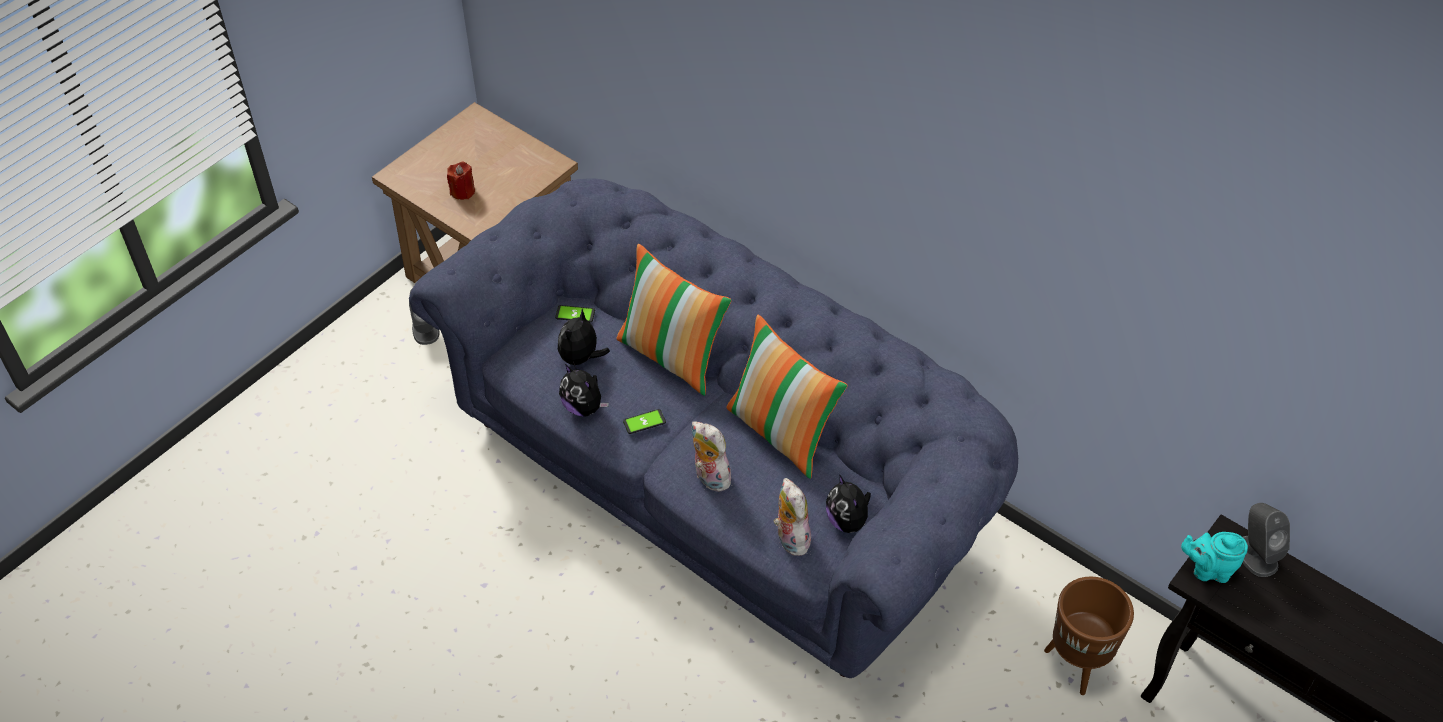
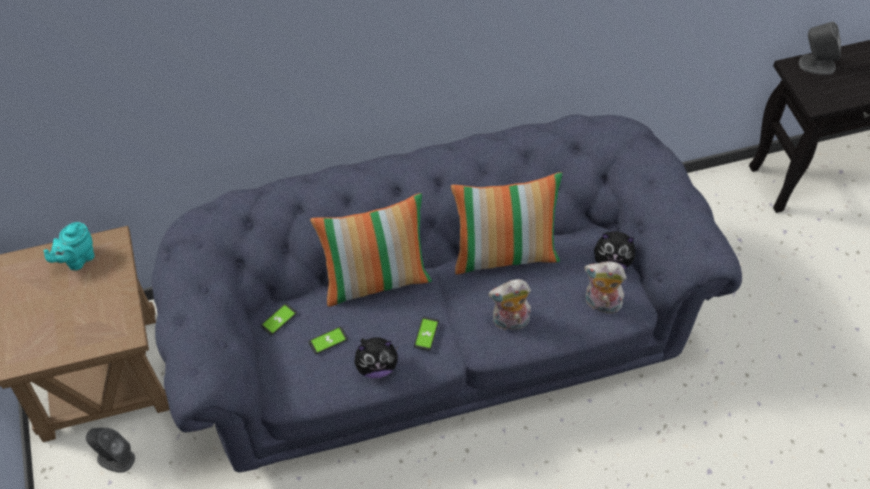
camera: 55 degrees left, 5 degrees up
red candle [447,161,475,200] -> none
plush toy [558,309,610,368] -> phone [308,327,348,354]
brown planter [1044,577,1134,695] -> none
turquoise teapot [1181,532,1248,583] -> turquoise teapot moved to [44,222,95,271]

